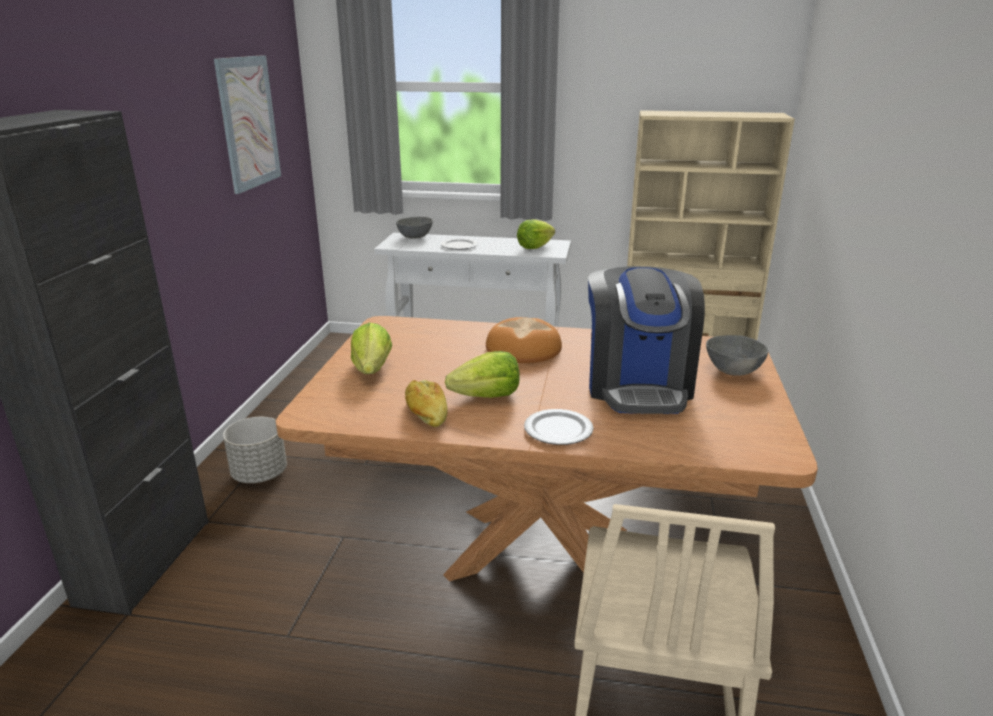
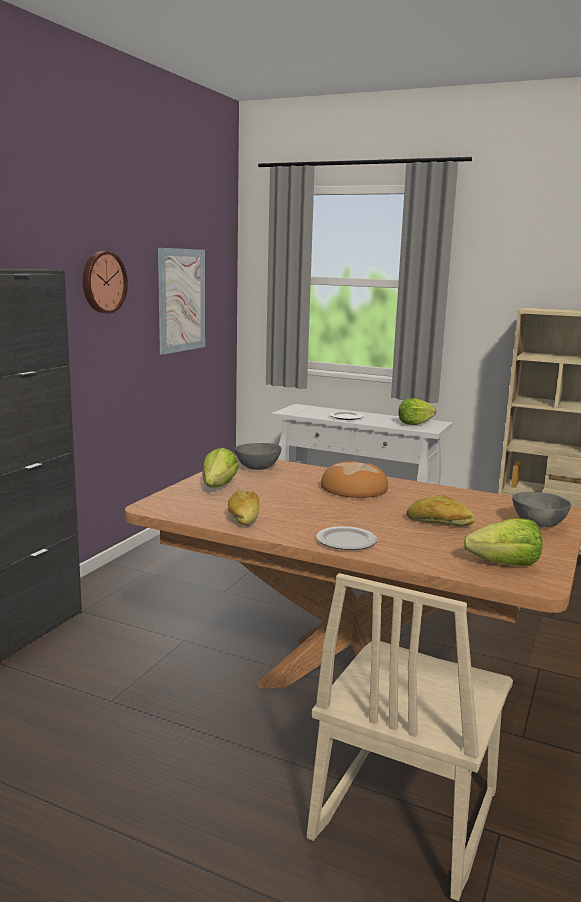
camera: 15 degrees right, 10 degrees down
grey planter [223,417,287,483] -> none
grey bowl [396,217,433,239] -> grey bowl moved to [235,443,281,470]
lettuce [445,351,520,398] -> lettuce moved to [464,518,542,566]
coffee machine [588,266,705,414] -> bread [406,495,475,526]
none -> wall clock [83,251,128,313]

